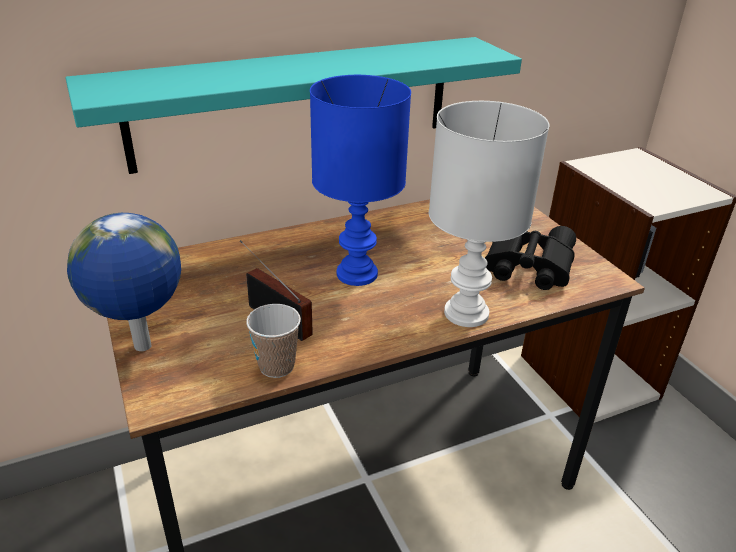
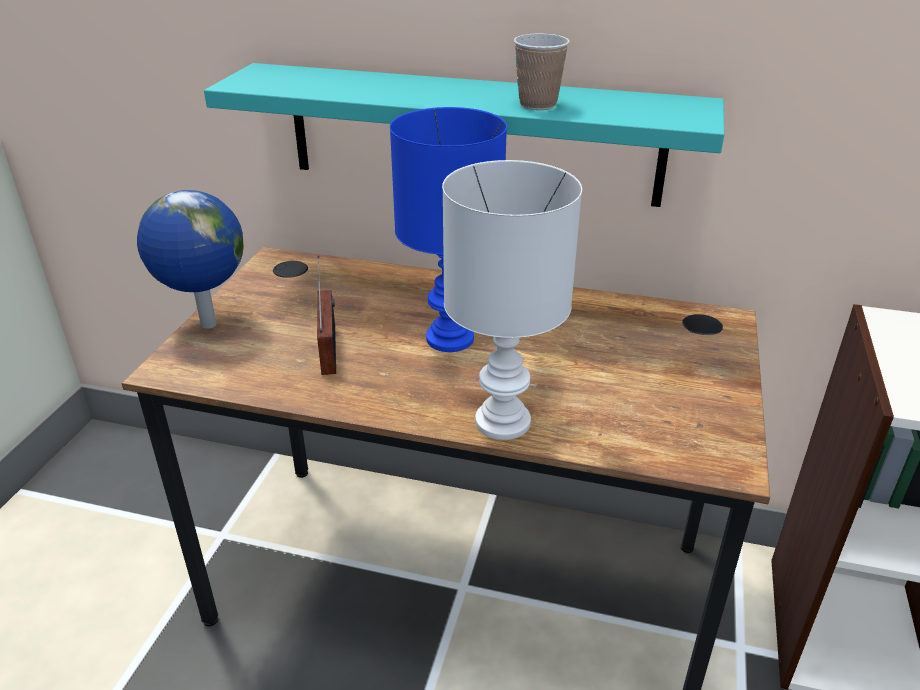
camera: 40 degrees right, 0 degrees up
cup [246,304,301,378] -> cup moved to [514,34,570,110]
black binoculars [485,226,576,290] -> none

